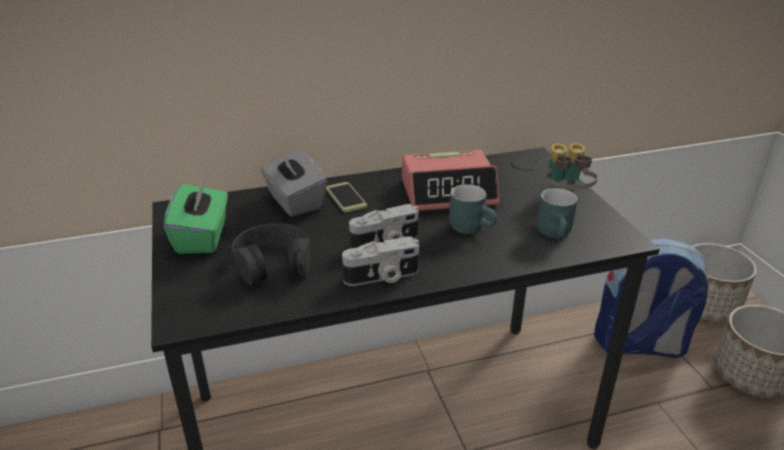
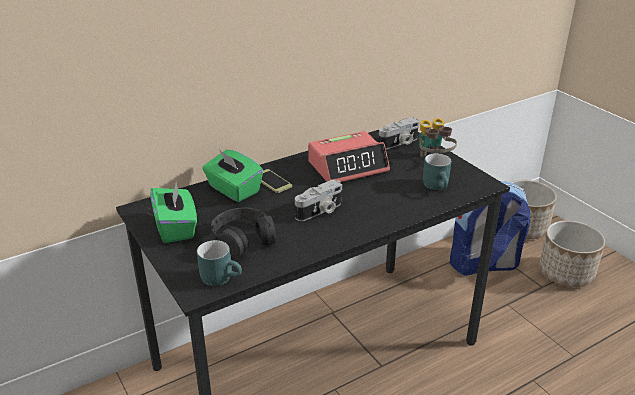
camera: 15 degrees left, 0 degrees up
grey tissue box [261,149,327,217] -> green tissue box [202,150,263,202]
camera [342,237,419,286] -> camera moved to [378,117,420,149]
turquoise mug [449,184,497,234] -> turquoise mug moved to [197,240,242,286]

